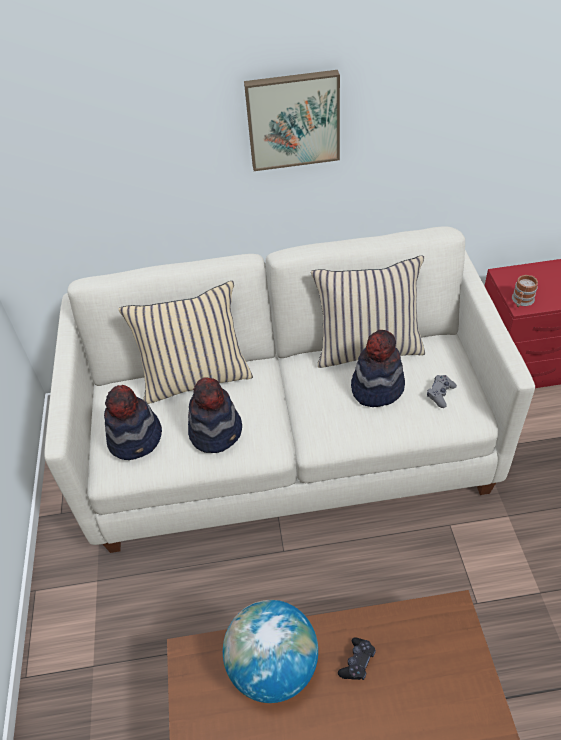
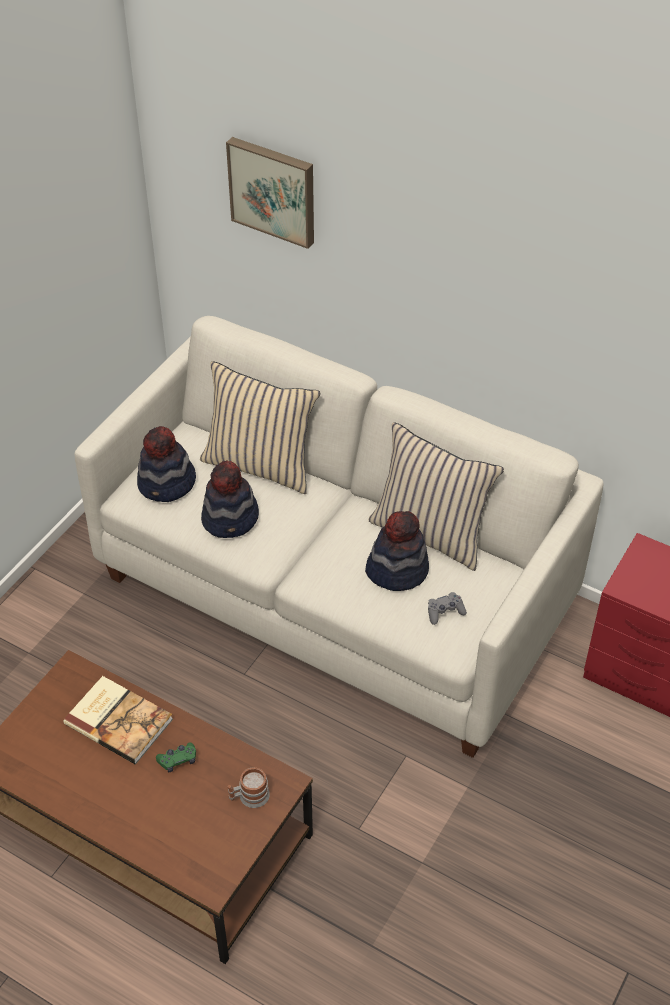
camera: 35 degrees right, 0 degrees up
globe [223,600,318,703] -> book [63,676,173,764]
picture [244,70,340,171] -> picture moved to [226,137,314,249]
black game controller [338,637,376,680] -> green game controller [156,743,196,773]
mug [512,275,538,307] -> mug moved to [228,767,270,808]

